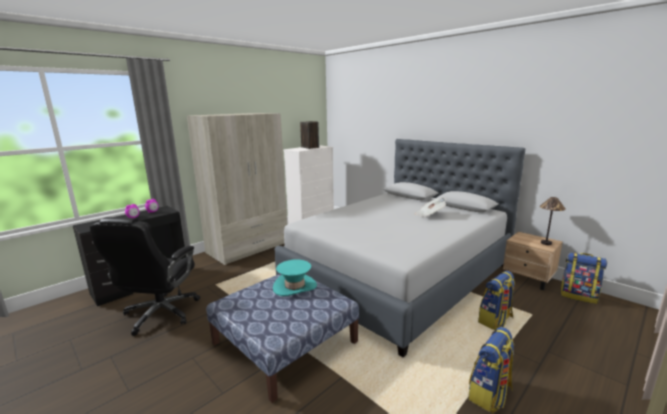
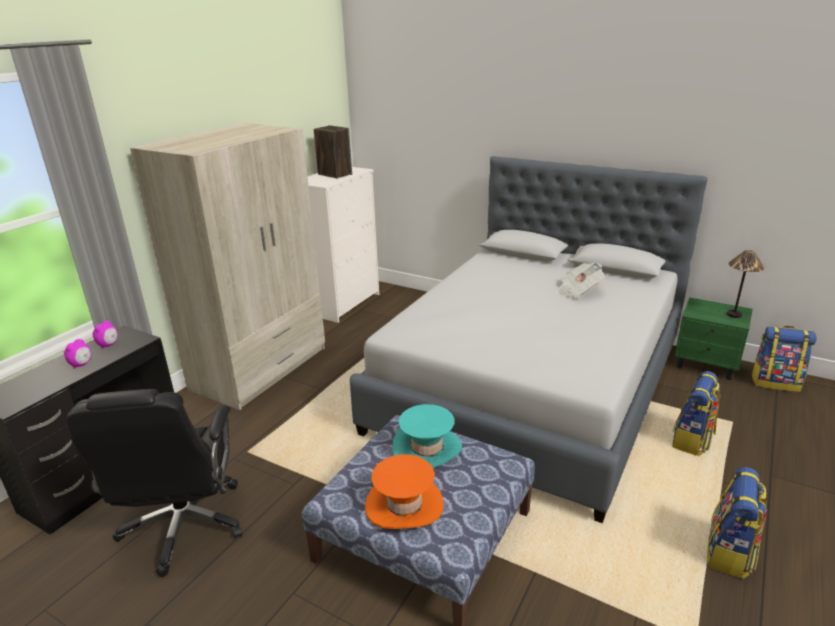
camera: 15 degrees left, 10 degrees up
beige nightstand [503,232,563,290] -> green nightstand [675,298,753,380]
none -> orange hat [365,454,444,529]

